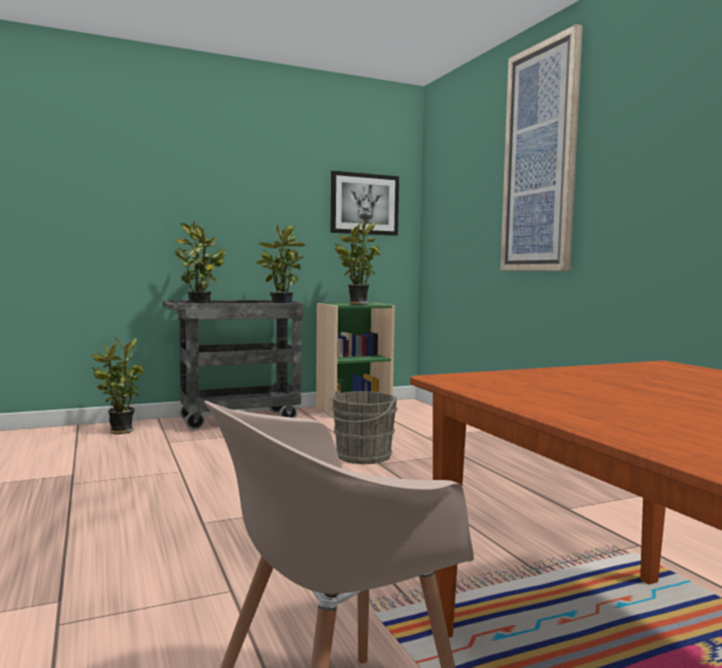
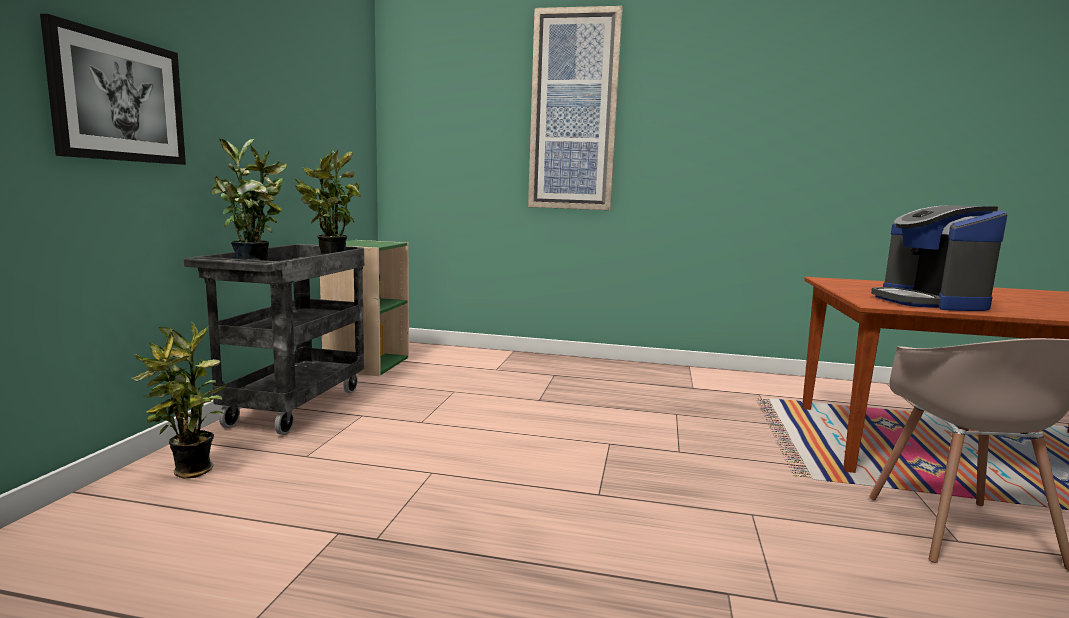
camera: 55 degrees left, 5 degrees up
grey bucket [324,390,398,464] -> none
picture [331,171,399,236] -> picture moved to [40,14,186,165]
potted plant [334,221,380,305] -> none
none -> coffee machine [871,205,1008,311]

